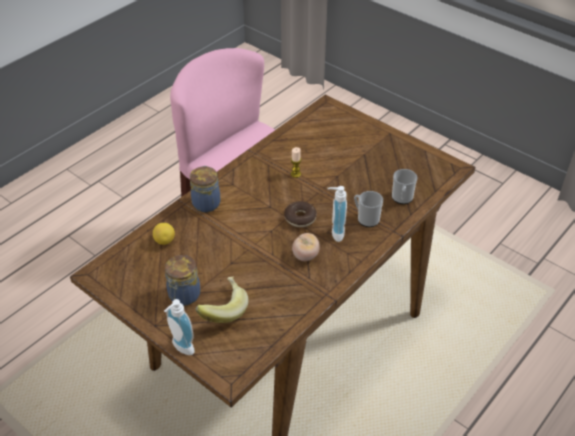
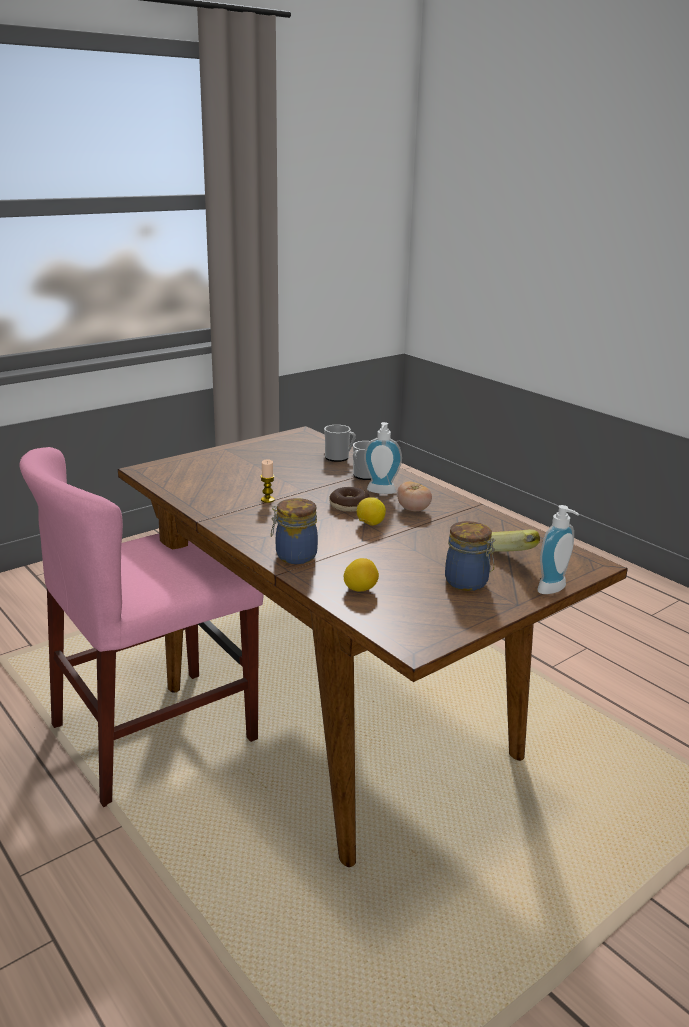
camera: 80 degrees left, 20 degrees down
none -> lemon [357,497,386,526]

